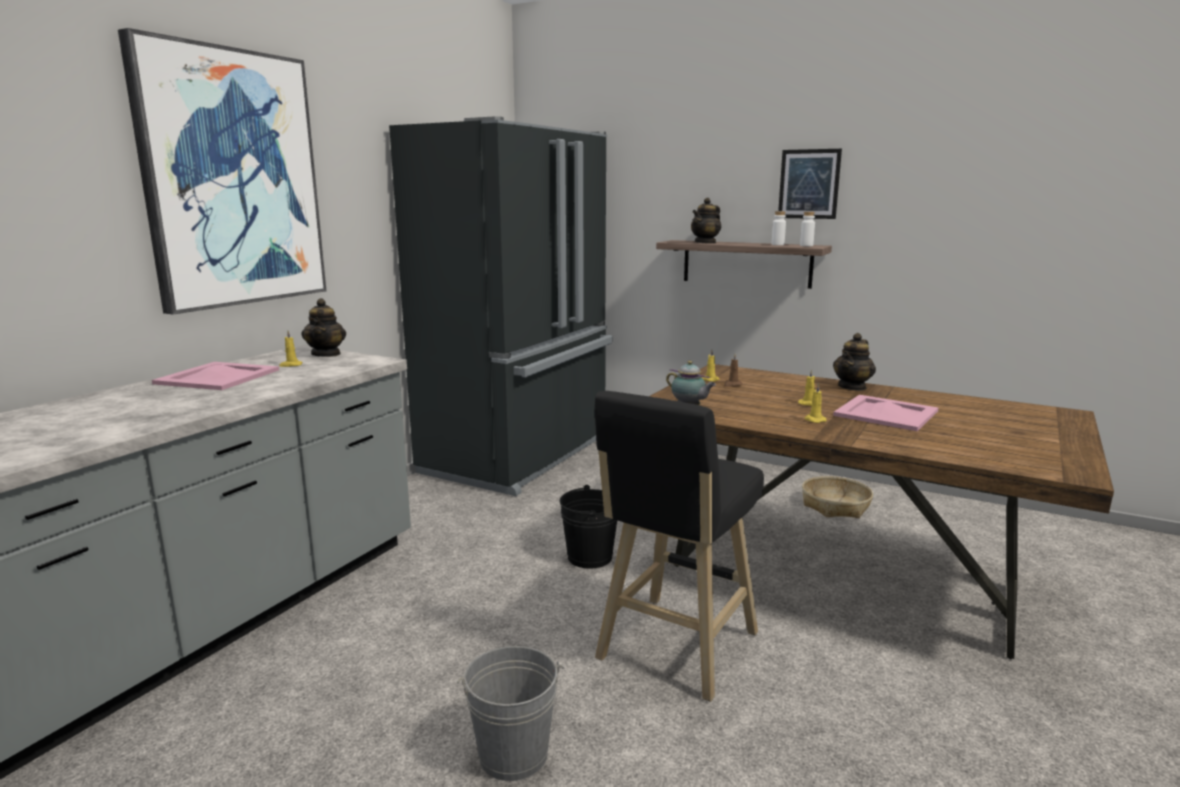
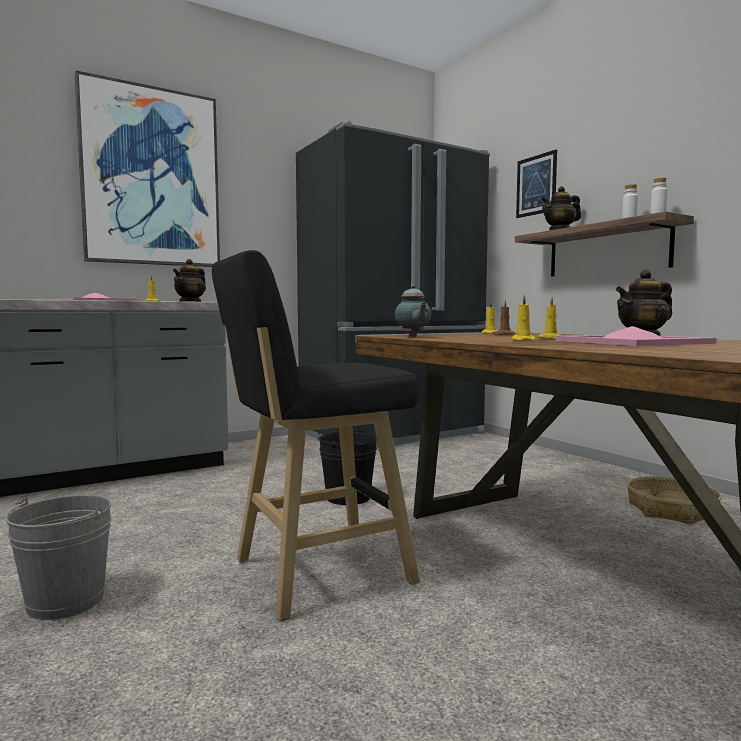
camera: 30 degrees right, 10 degrees down
picture [778,149,842,219] -> picture moved to [516,149,557,218]

